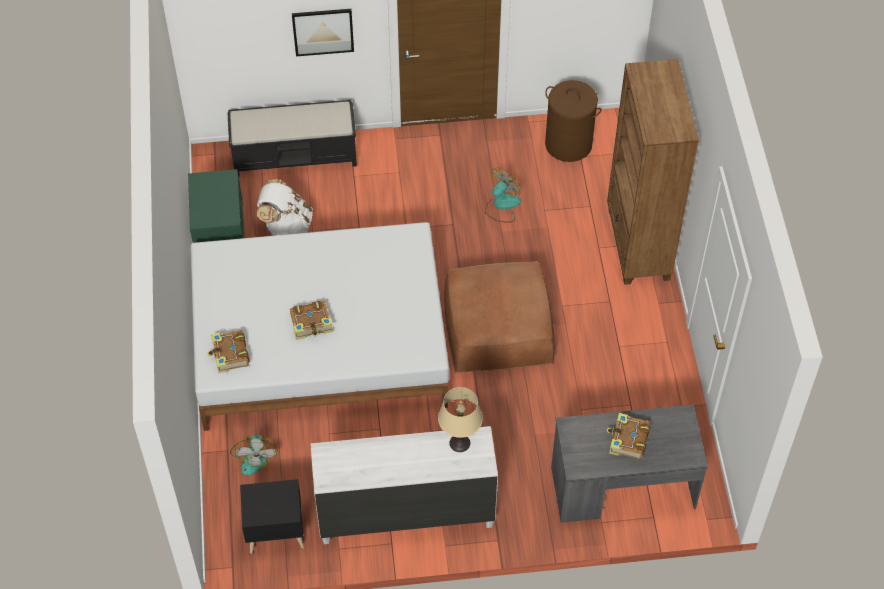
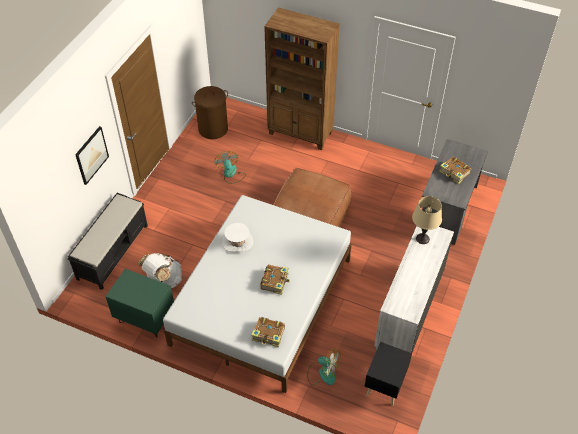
camera: 60 degrees left, 5 degrees down
none -> white hat [222,223,253,252]

